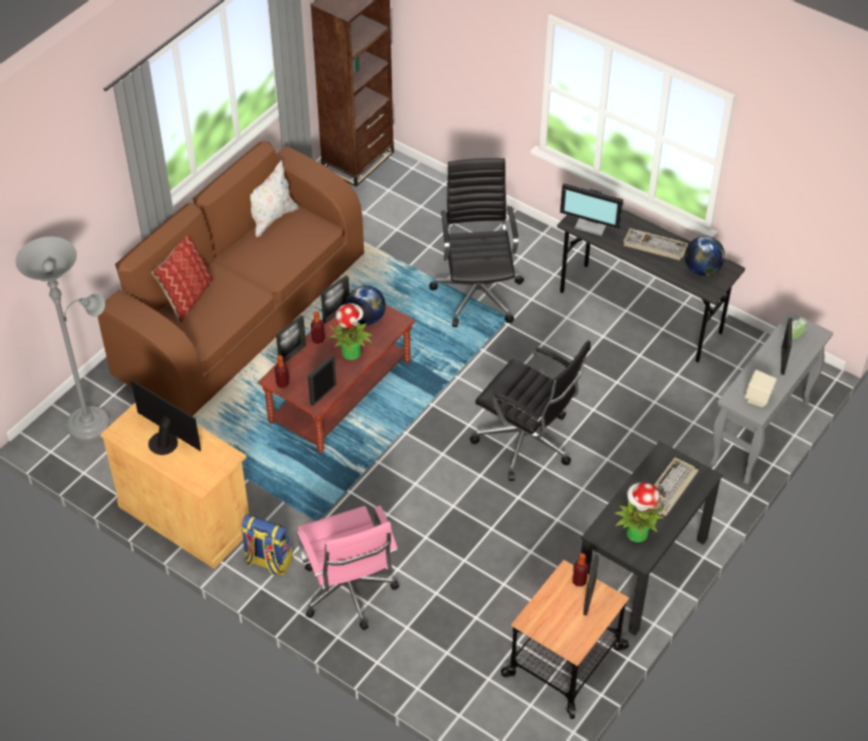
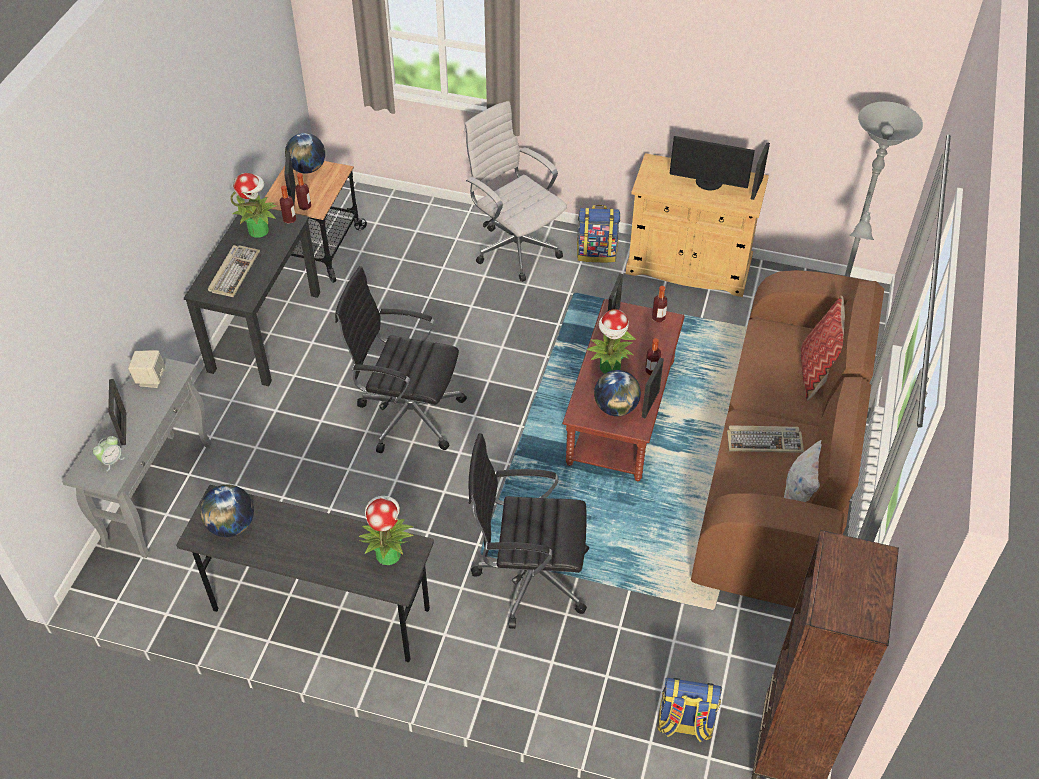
camera: 160 degrees right, 0 degrees up
picture frame [276,315,306,363] -> picture frame moved to [751,142,770,200]
pink office chair [296,506,399,630] -> white office chair [464,101,567,282]
black office chair [429,158,524,327] -> black office chair turned 120 degrees clockwise [468,433,589,629]
monitor [560,183,623,236] -> potted plant [359,496,413,565]
keyboard [623,228,688,260] -> keyboard moved to [727,425,804,453]
none -> bottle [279,186,296,224]
none -> globe [285,133,325,174]
none -> backpack [657,678,722,742]

